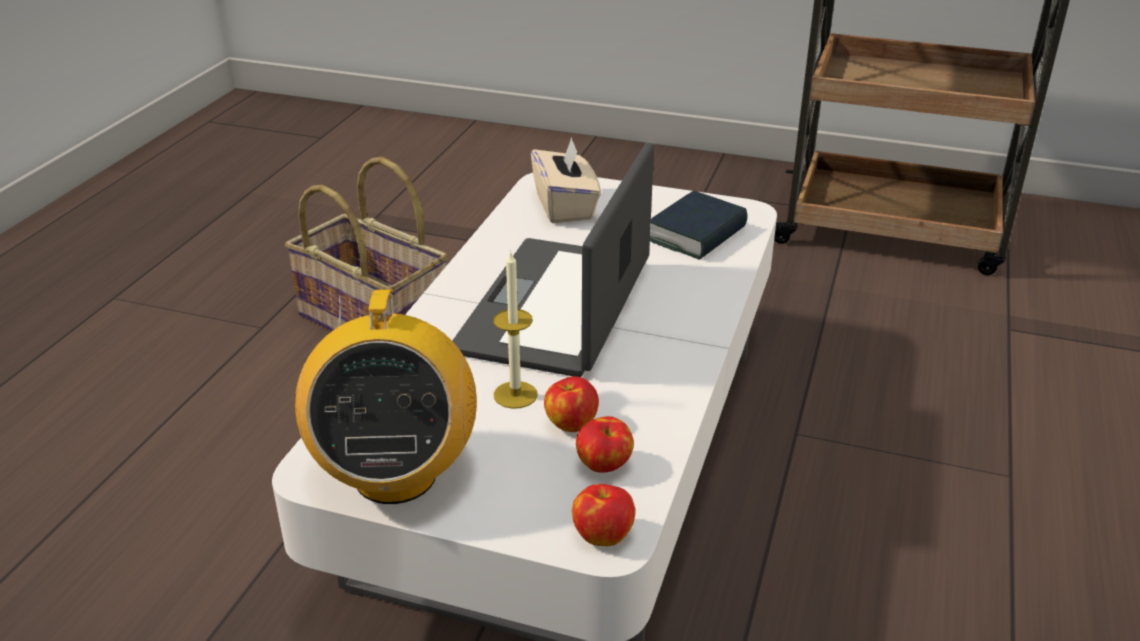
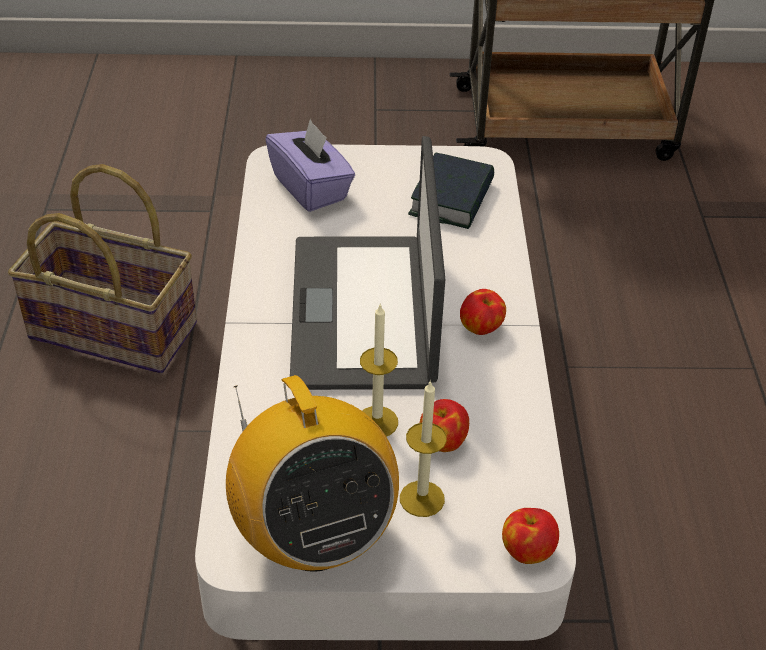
camera: 20 degrees left, 10 degrees up
beige tissue box [531,138,601,224] -> purple tissue box [265,119,355,212]
apple [576,416,634,473] -> apple moved to [460,289,506,335]
none -> candle [400,380,447,517]

